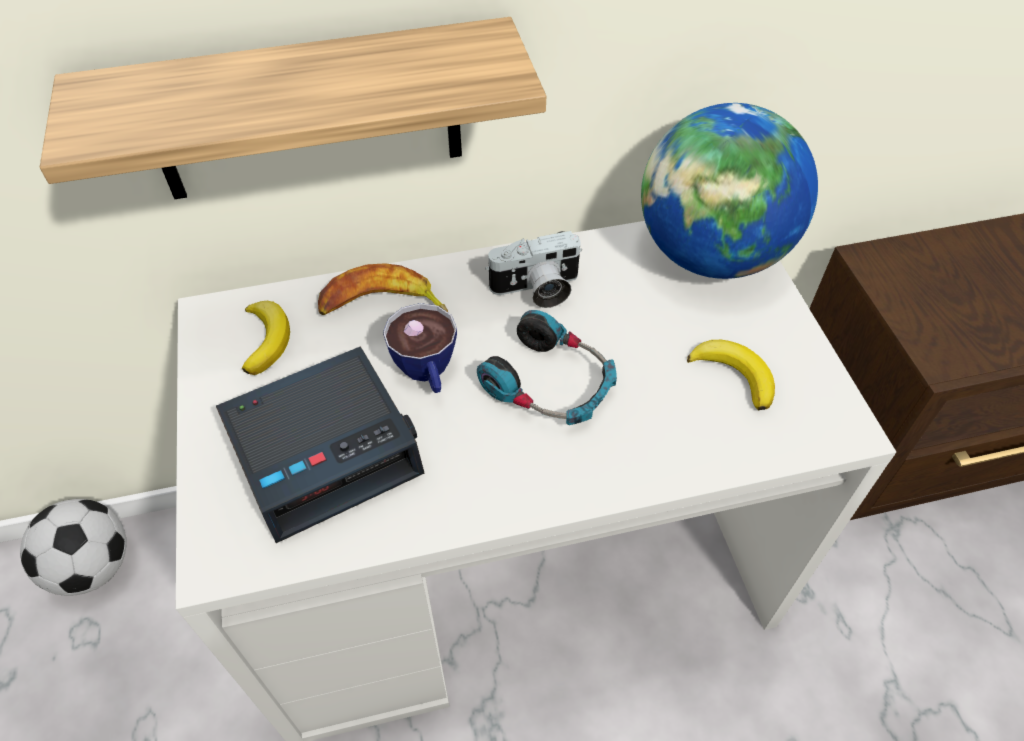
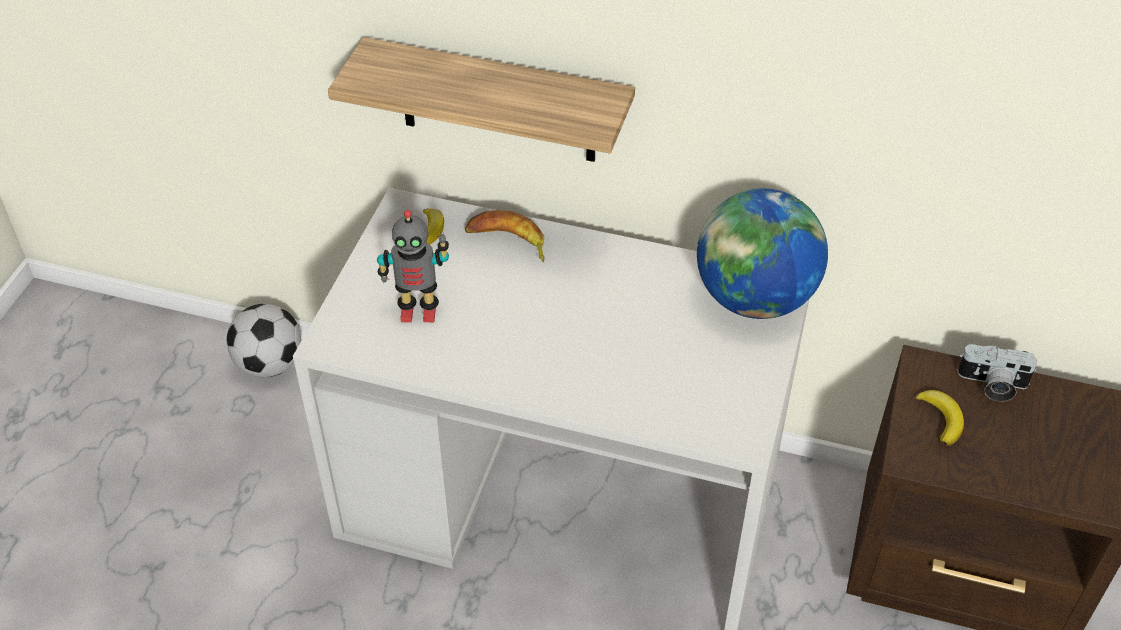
camera: 30 degrees right, 5 degrees down
alarm clock [216,346,424,543] -> toy robot [377,210,449,322]
cup [383,303,457,393] -> none
headphones [477,310,617,425] -> none
camera [485,231,582,308] -> camera moved to [957,344,1037,402]
banana [687,340,775,410] -> banana moved to [915,390,964,446]

